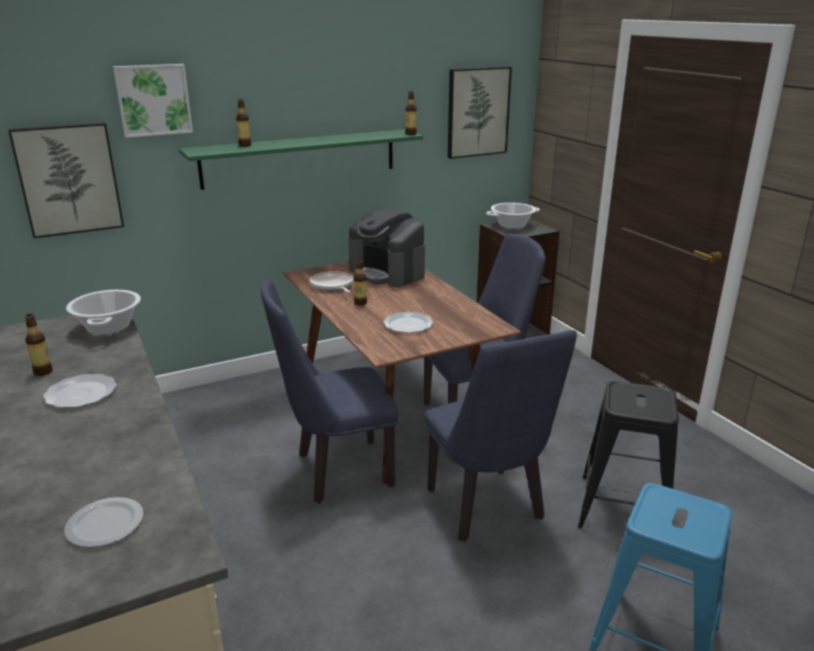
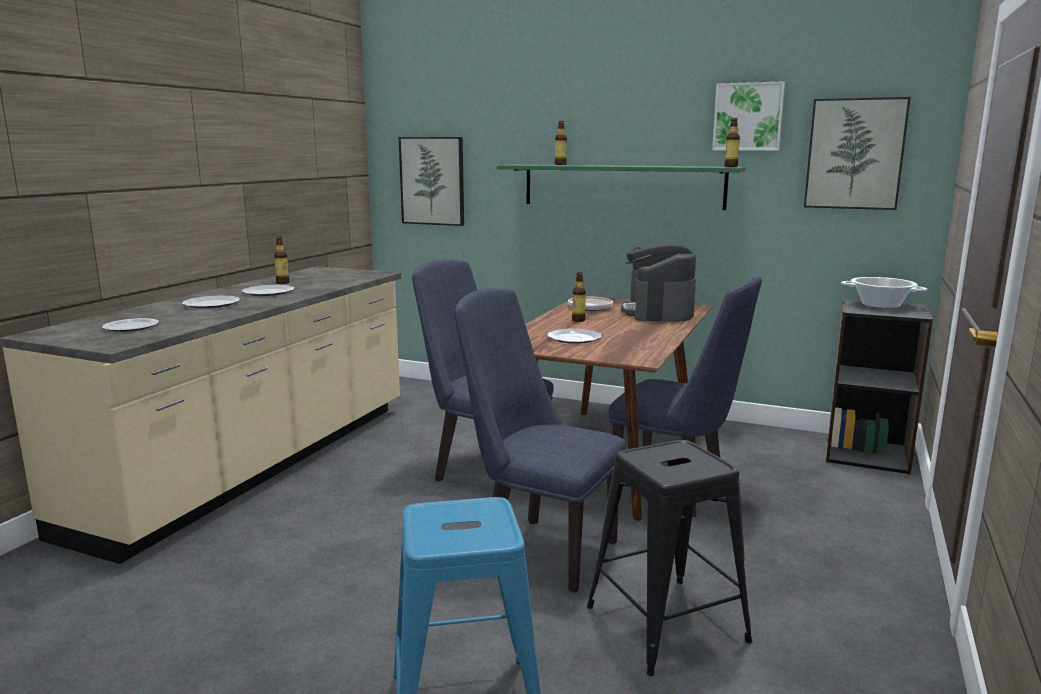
camera: 50 degrees right, 10 degrees down
cooking pot [66,290,141,335] -> none
picture [113,64,193,138] -> picture moved to [712,81,785,151]
blue chair [424,330,577,542] -> blue chair turned 90 degrees clockwise [454,288,626,593]
none -> plate [182,295,240,309]

